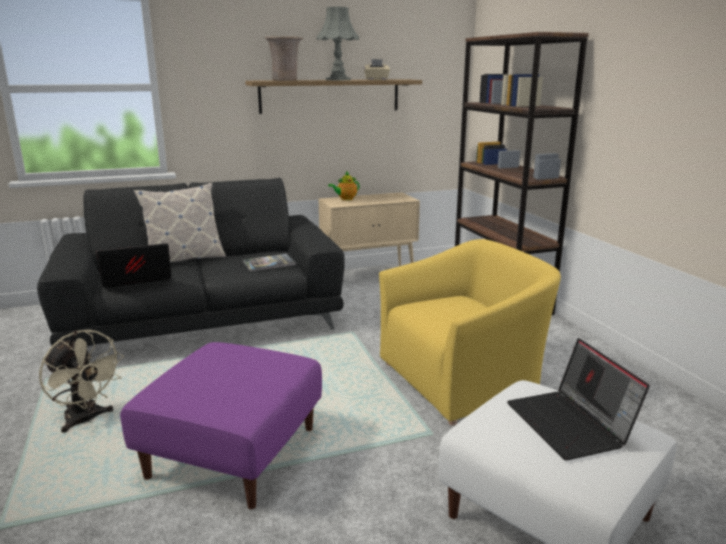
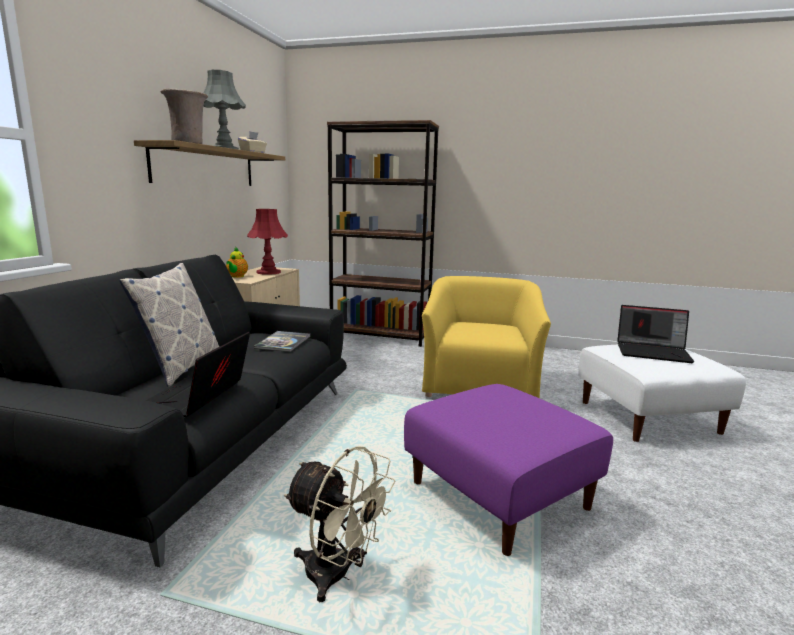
camera: 55 degrees left, 5 degrees down
beige fan [39,330,124,433] -> beige fan turned 45 degrees clockwise [284,446,396,602]
none -> red table lamp [247,209,288,275]

